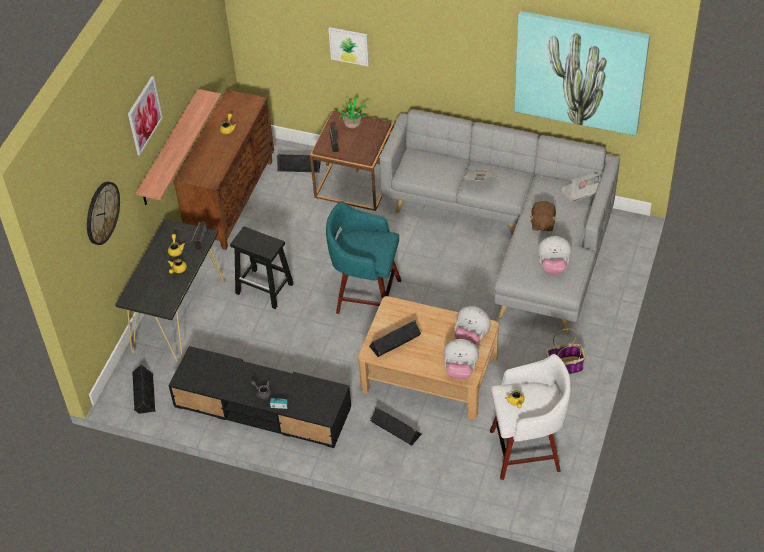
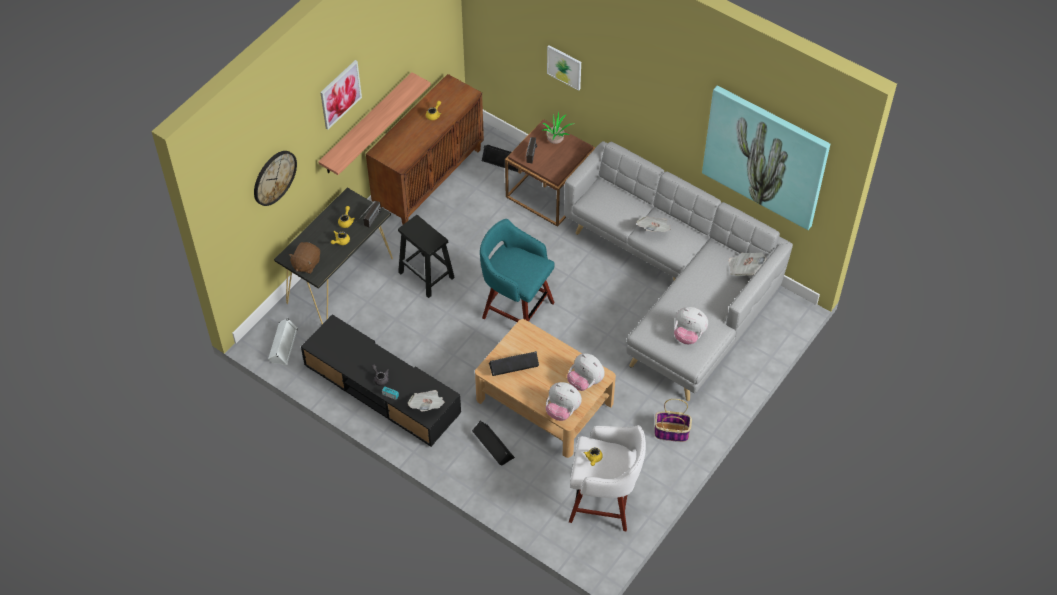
camera: 15 degrees right, 5 degrees up
black speaker [132,364,155,414] -> white speaker [268,318,298,365]
brown plush toy [530,201,557,231] -> brown plush toy moved to [289,242,320,274]
none -> newspaper [408,390,445,411]

